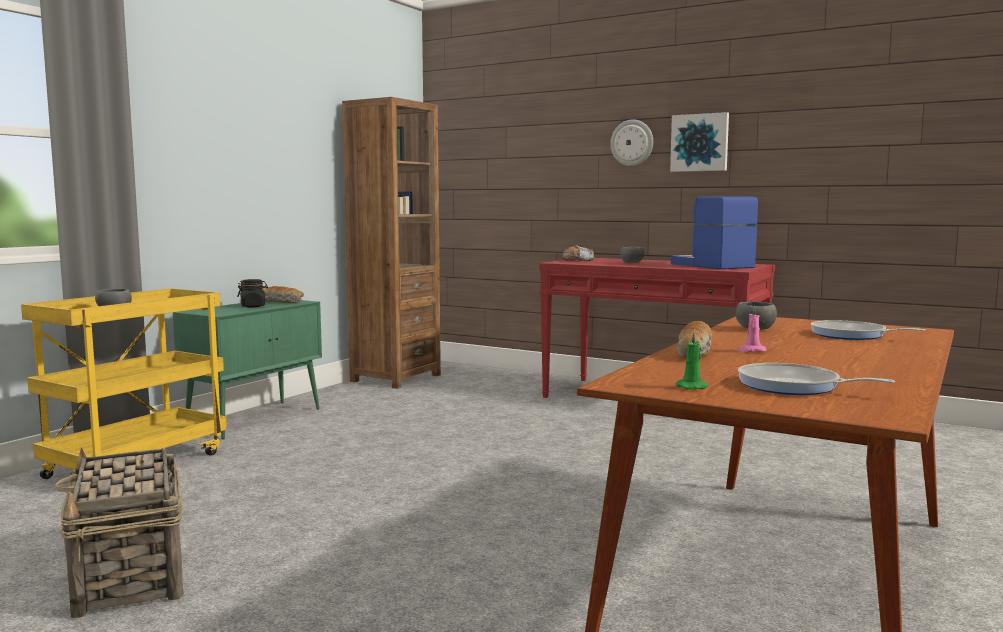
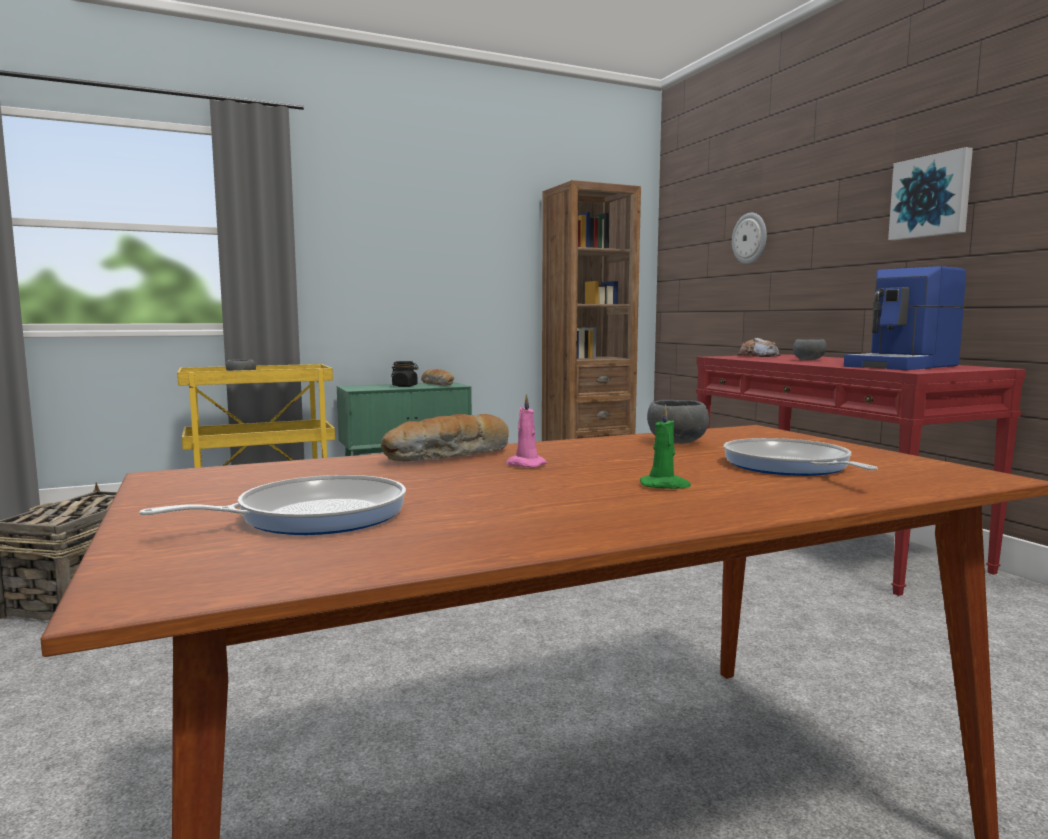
camera: 35 degrees right, 0 degrees up
wall clock [610,119,653,166] -> wall clock moved to [732,213,767,264]
coffee machine [671,196,758,269] -> coffee machine turned 135 degrees counterclockwise [844,266,966,370]
green candle [676,331,708,390] -> green candle moved to [640,405,691,489]
frying pan [738,363,895,395] -> frying pan turned 75 degrees clockwise [139,475,406,535]

